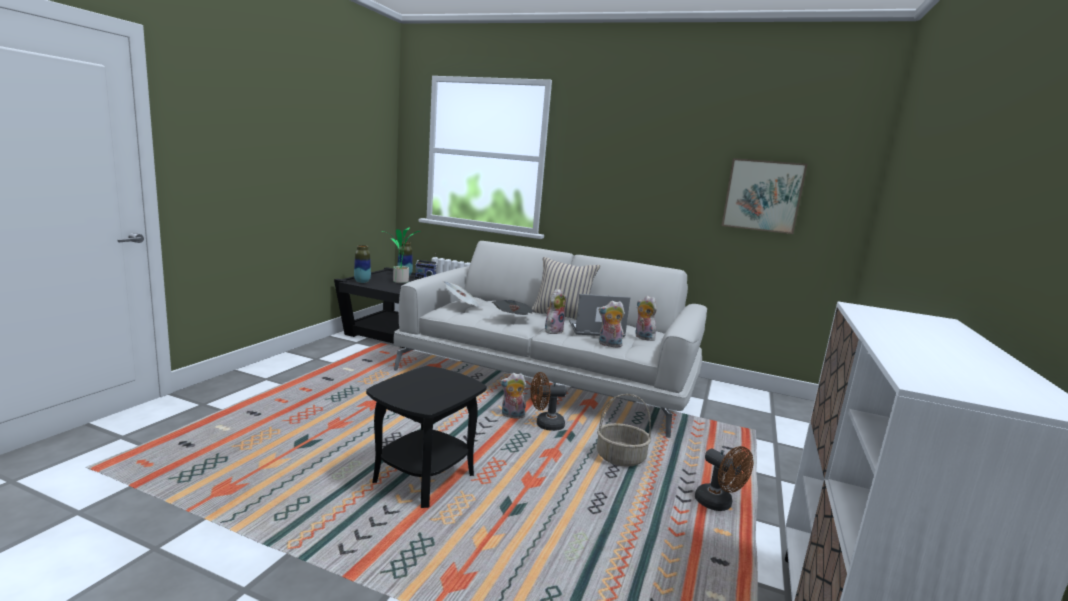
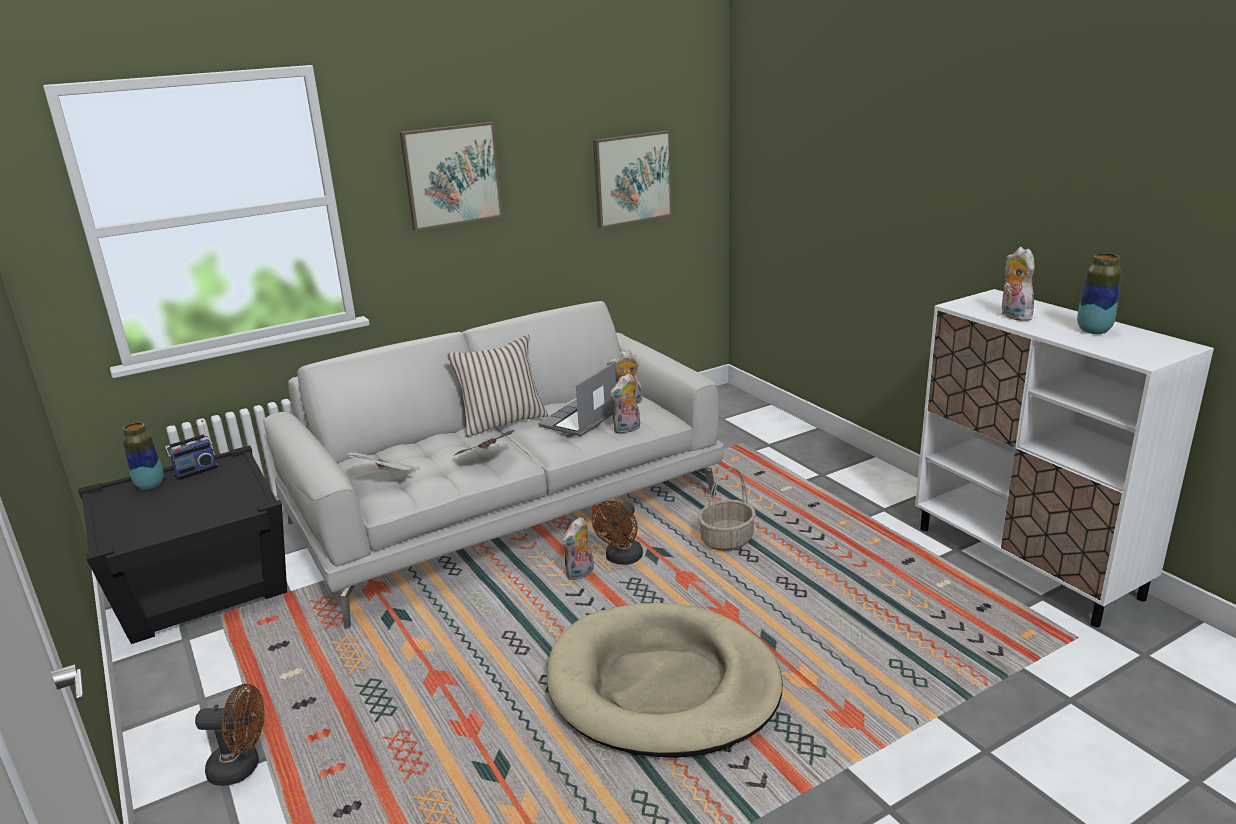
camera: 50 degrees left, 10 degrees up
vase [354,245,371,283] -> vase moved to [1077,253,1121,334]
black side table [366,366,487,508] -> beige dog bed [547,603,783,758]
potted plant [382,228,420,283] -> none
plush toy [545,289,566,334] -> plush toy moved to [1002,247,1035,321]
brown fan [695,446,753,511] -> brown fan moved to [195,684,265,786]
none -> picture [400,122,503,231]

